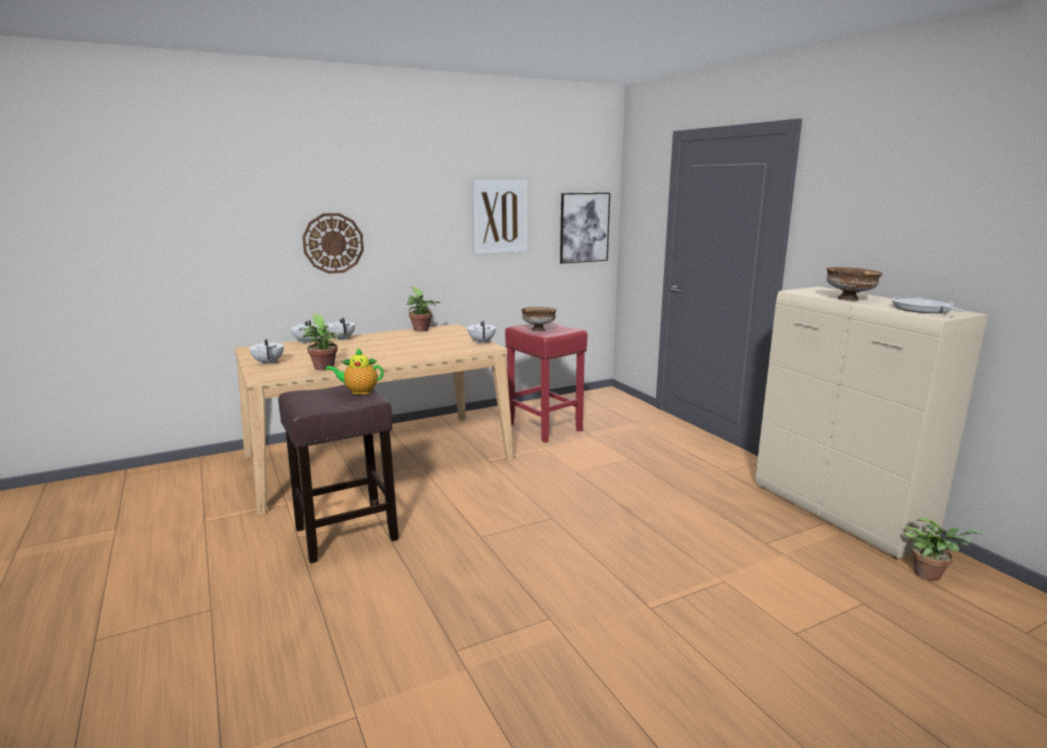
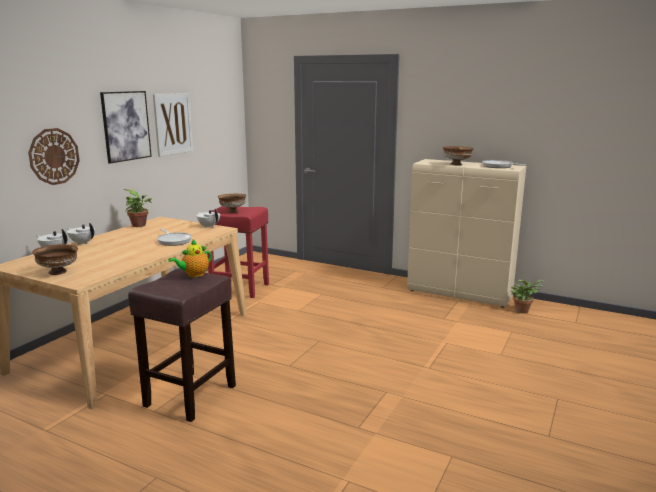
camera: 35 degrees left, 0 degrees up
white teapot [249,339,284,364] -> brown bowl [32,244,78,275]
potted plant [299,314,347,371] -> none
picture [560,193,610,264] -> picture moved to [100,91,152,164]
none -> frying pan [157,229,192,246]

